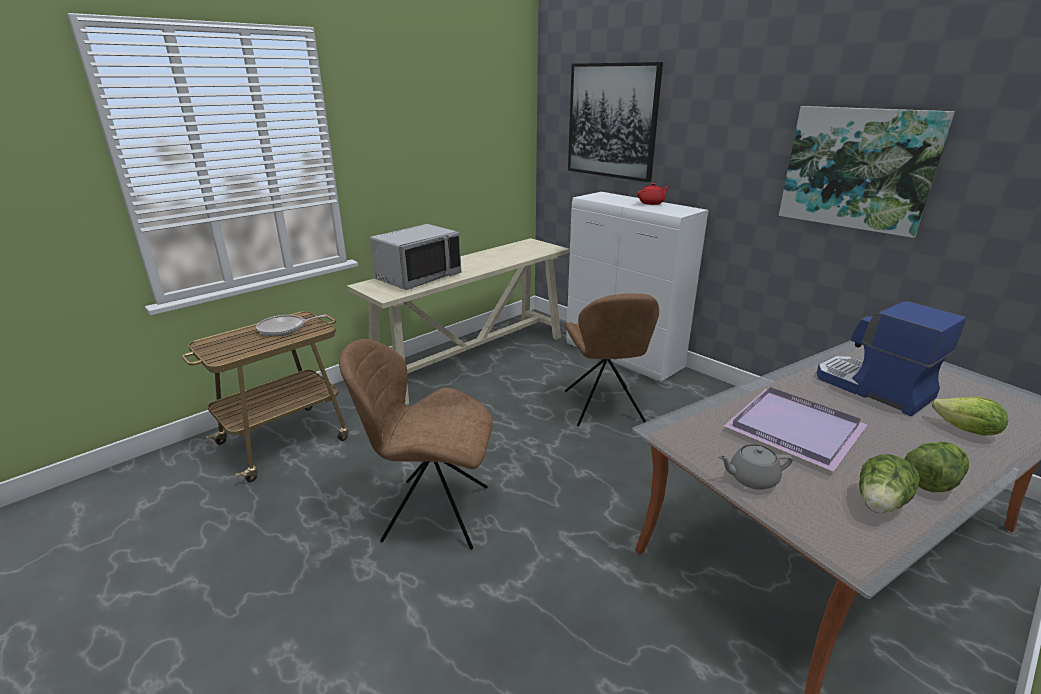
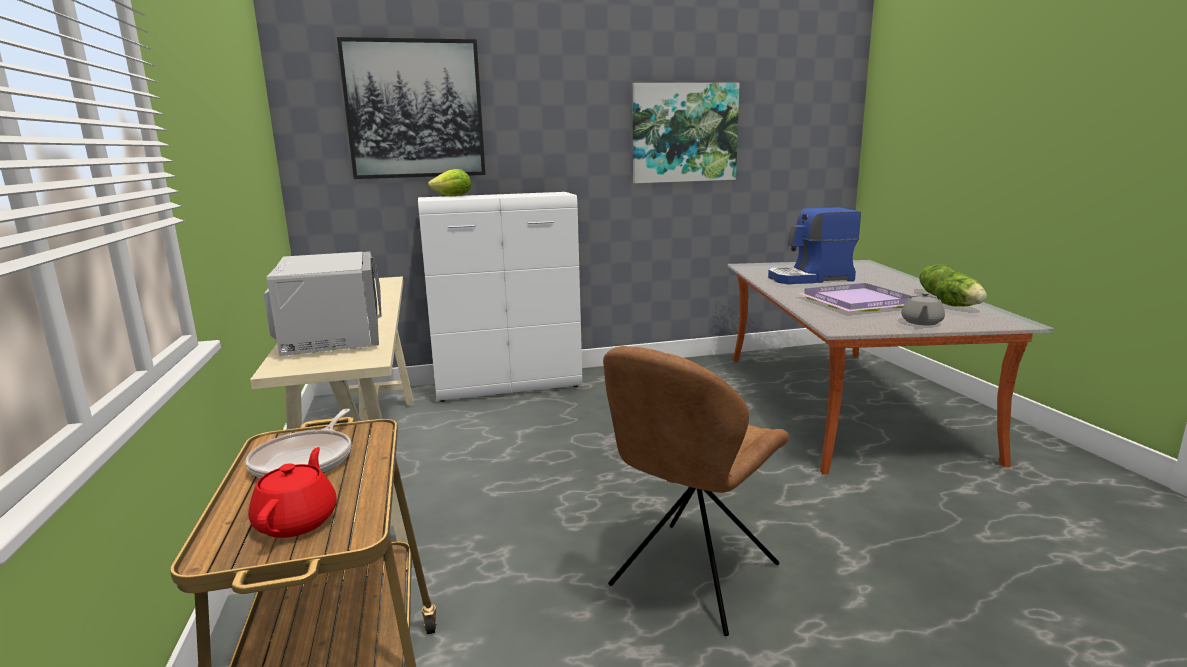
camera: 60 degrees left, 10 degrees down
brown chair [565,293,659,427] -> none
red teapot [637,183,669,205] -> red teapot moved to [248,447,337,538]
lettuce [932,397,1008,436] -> lettuce moved to [428,169,471,196]

